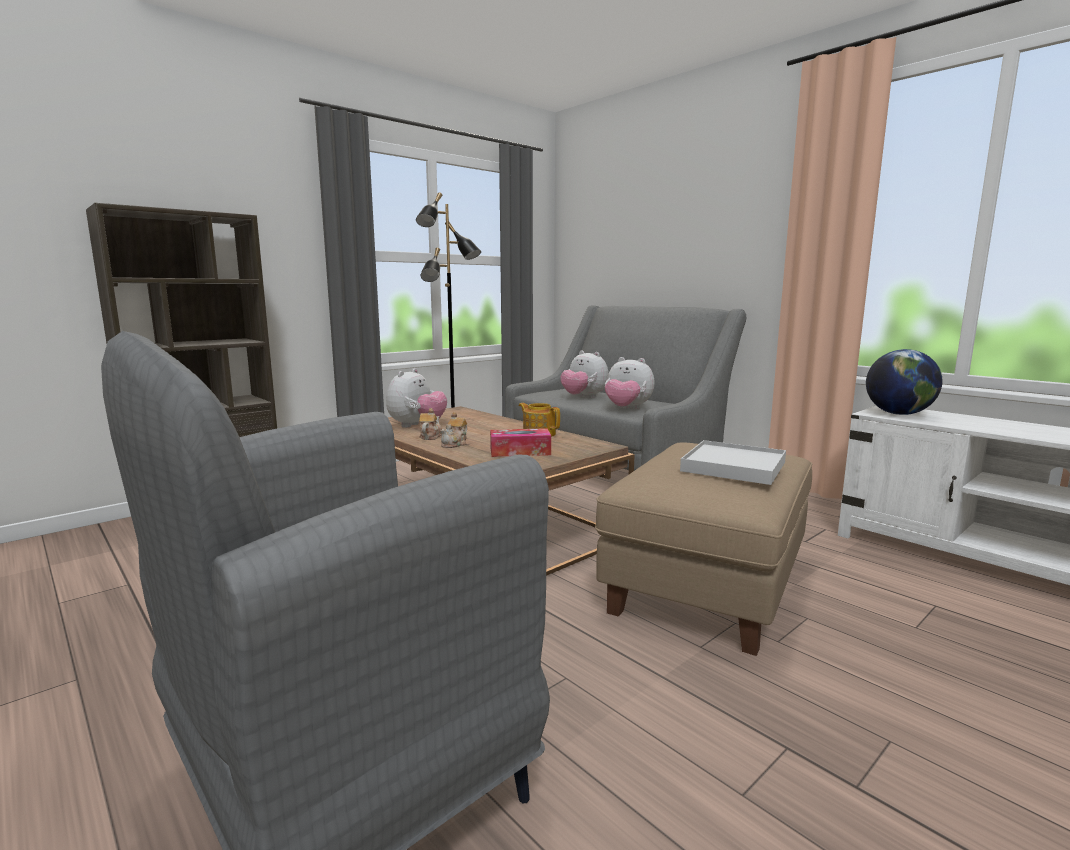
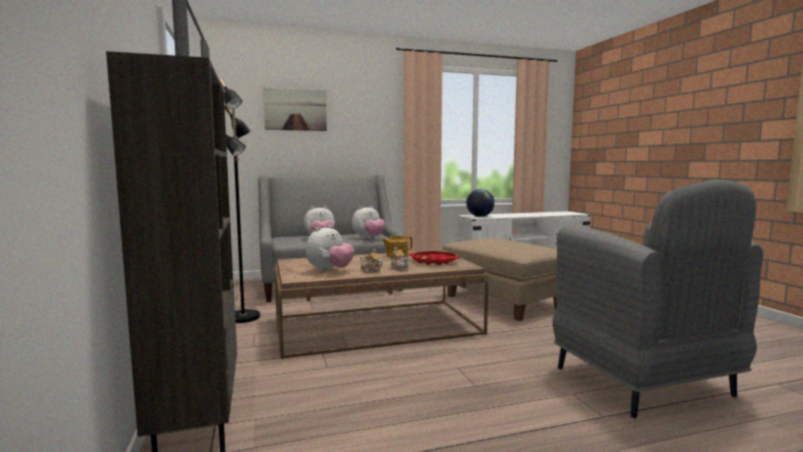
camera: 65 degrees left, 5 degrees down
plush toy [386,368,447,428] -> plush toy turned 75 degrees clockwise [306,225,355,272]
tissue box [490,428,551,457] -> red tray [409,251,460,265]
white tray [680,440,786,485] -> none
none -> picture [263,87,327,131]

